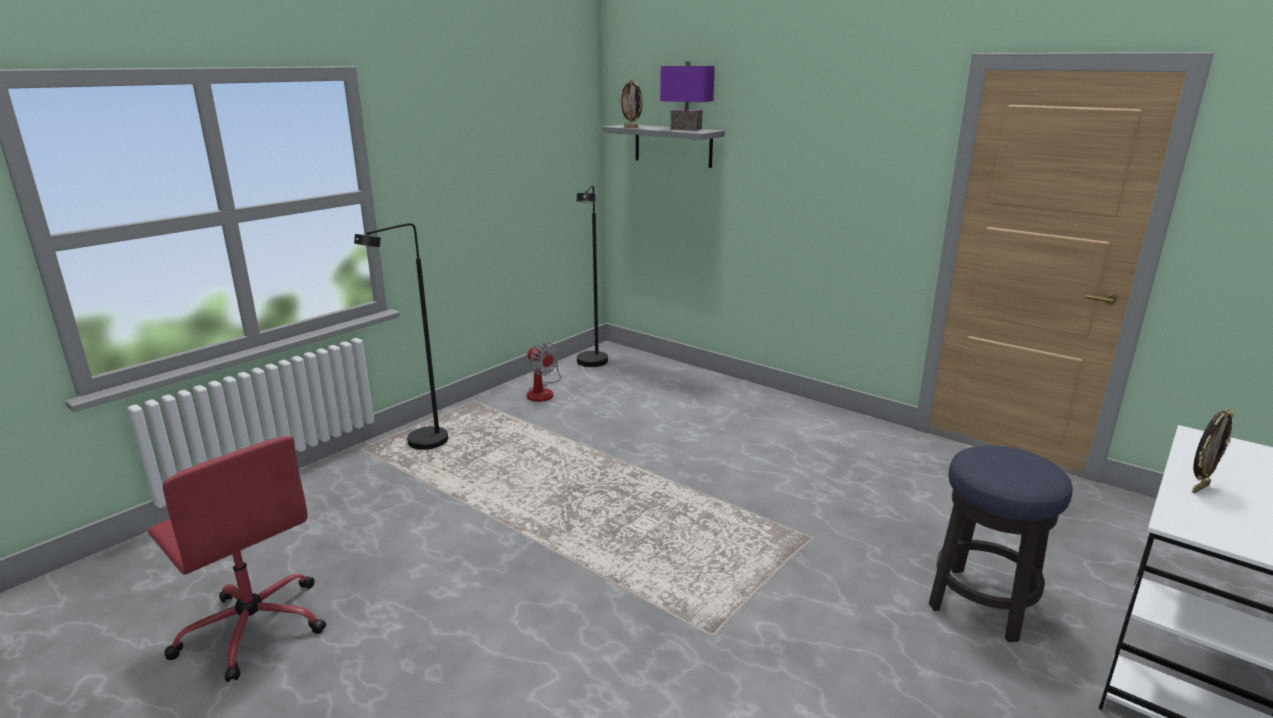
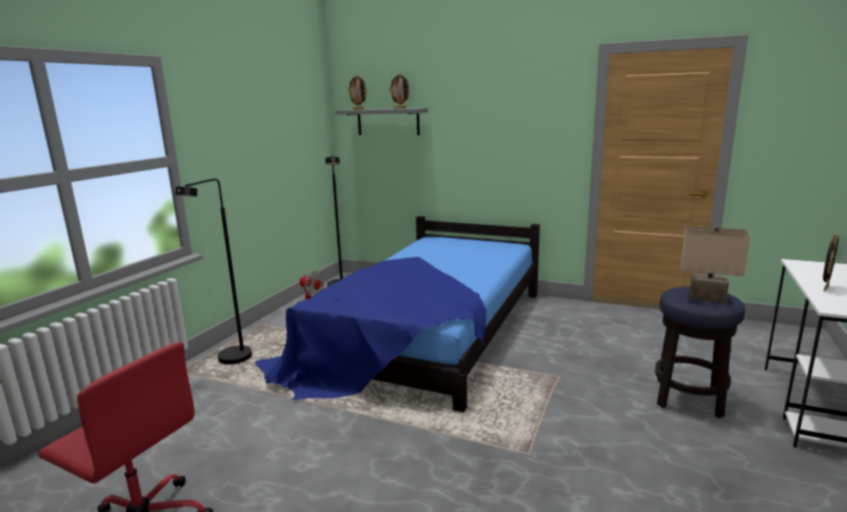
camera: 15 degrees left, 5 degrees down
purple table lamp [660,61,715,131] -> picture frame [389,74,410,109]
none -> bed [255,216,540,412]
none -> beige table lamp [681,226,750,304]

